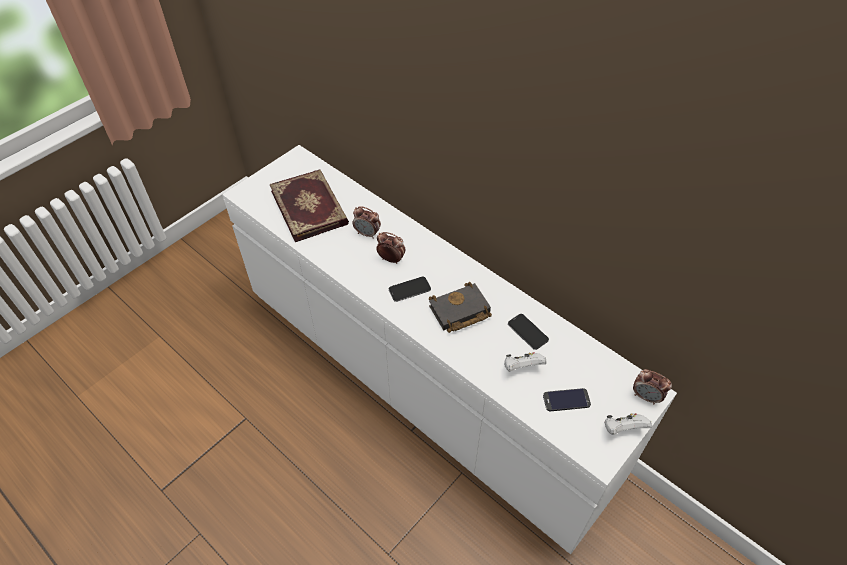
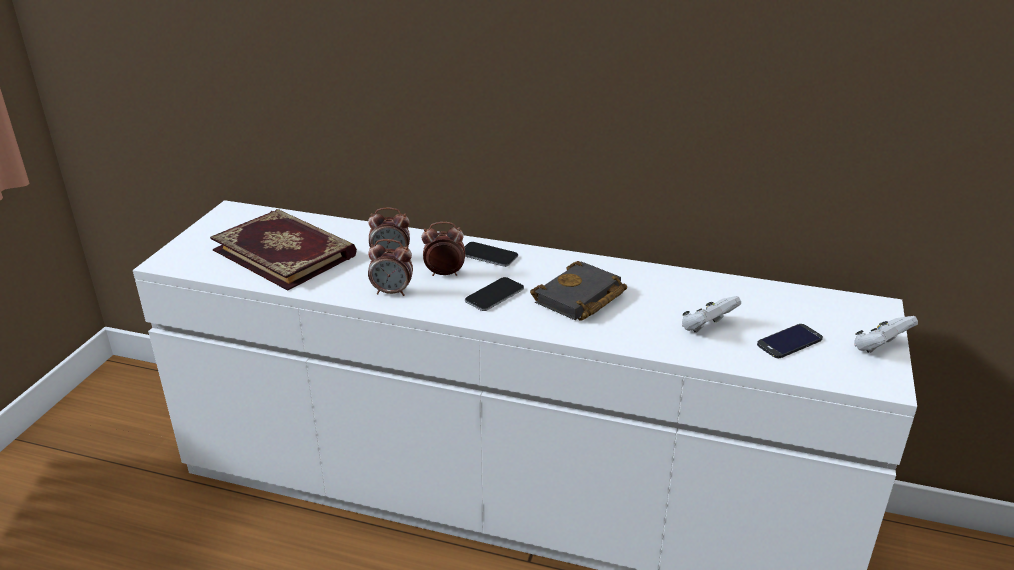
camera: 25 degrees left, 20 degrees down
phone [508,314,549,350] -> phone moved to [464,242,518,267]
alarm clock [633,369,672,405] -> alarm clock moved to [368,239,413,296]

